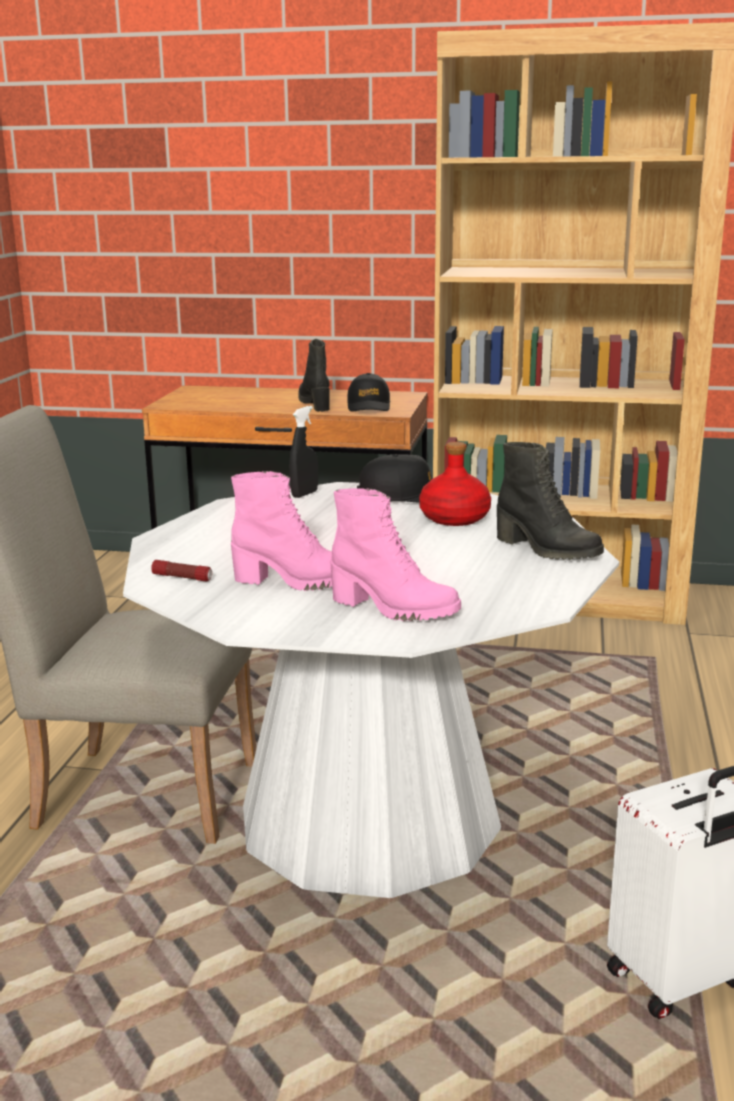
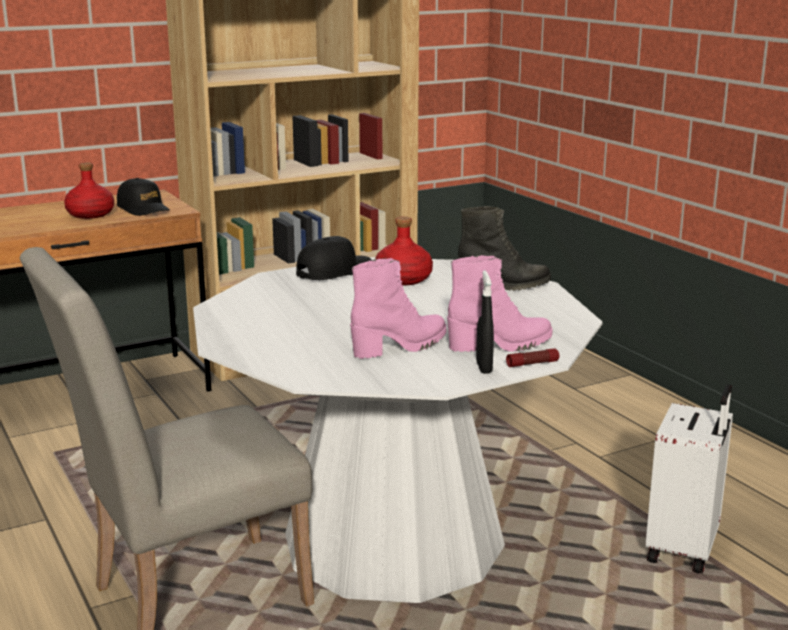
camera: 40 degrees left, 0 degrees up
flashlight [151,560,212,582] -> flashlight moved to [506,348,559,367]
black spray bottle [289,406,318,498] -> black spray bottle moved to [476,271,494,374]
black boot [298,339,330,412] -> red bottle [64,162,114,219]

